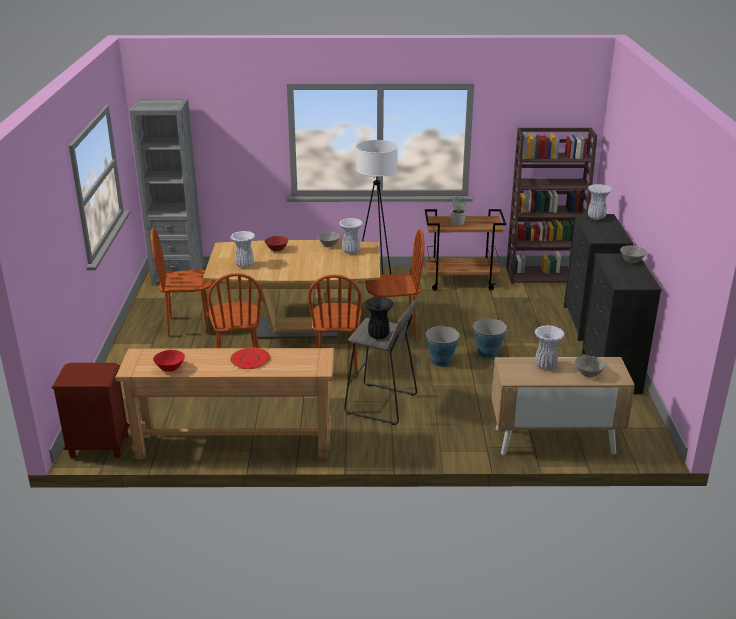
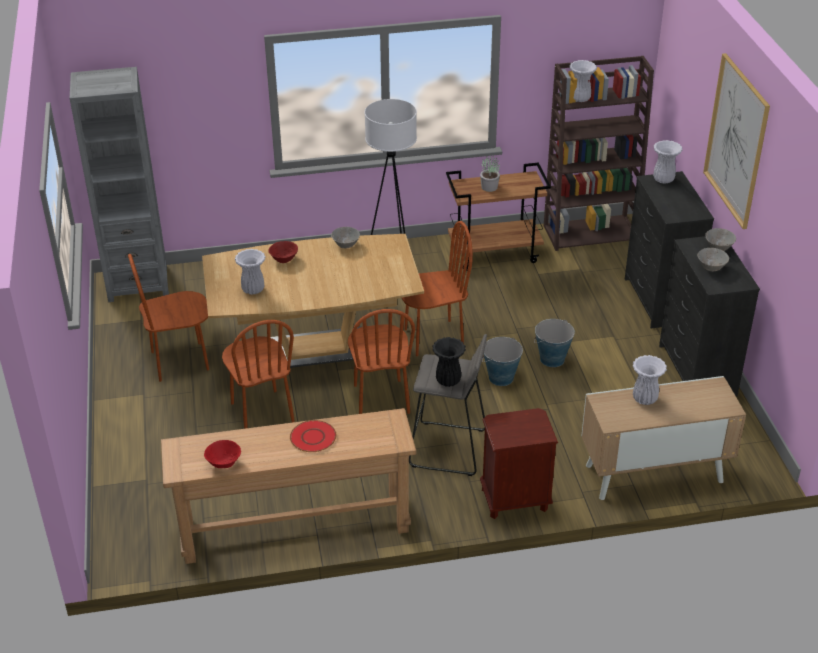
camera: 10 degrees left, 10 degrees up
brown nightstand [51,363,130,458] -> brown nightstand moved to [480,408,558,519]
white vase [339,218,363,254] -> white vase moved to [569,60,597,102]
grey bowl [575,356,605,377] -> grey bowl moved to [697,248,729,271]
none -> picture [703,53,770,229]

